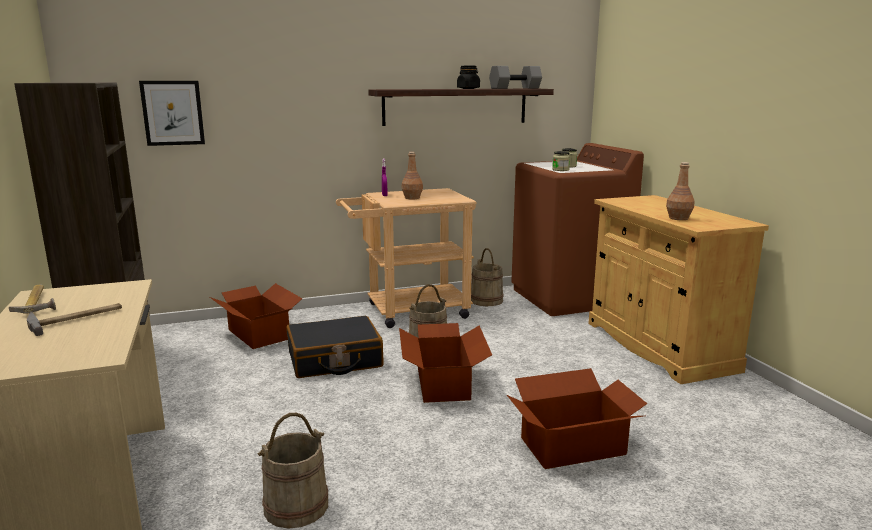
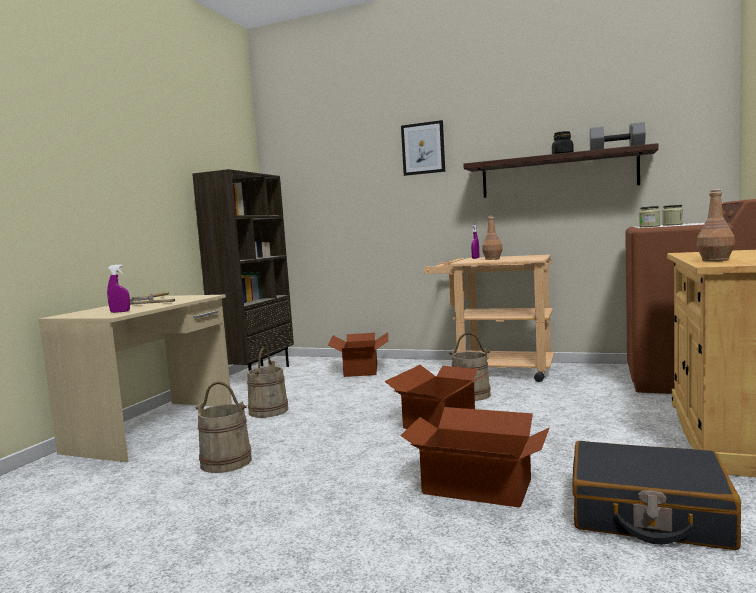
camera: 40 degrees right, 10 degrees down
picture [139,81,205,146] -> picture moved to [401,120,445,176]
black suitcase [286,316,383,378] -> black suitcase moved to [572,441,741,550]
beige bucket [471,248,504,306] -> beige bucket moved to [247,348,288,418]
none -> purple spray bottle [107,264,130,313]

